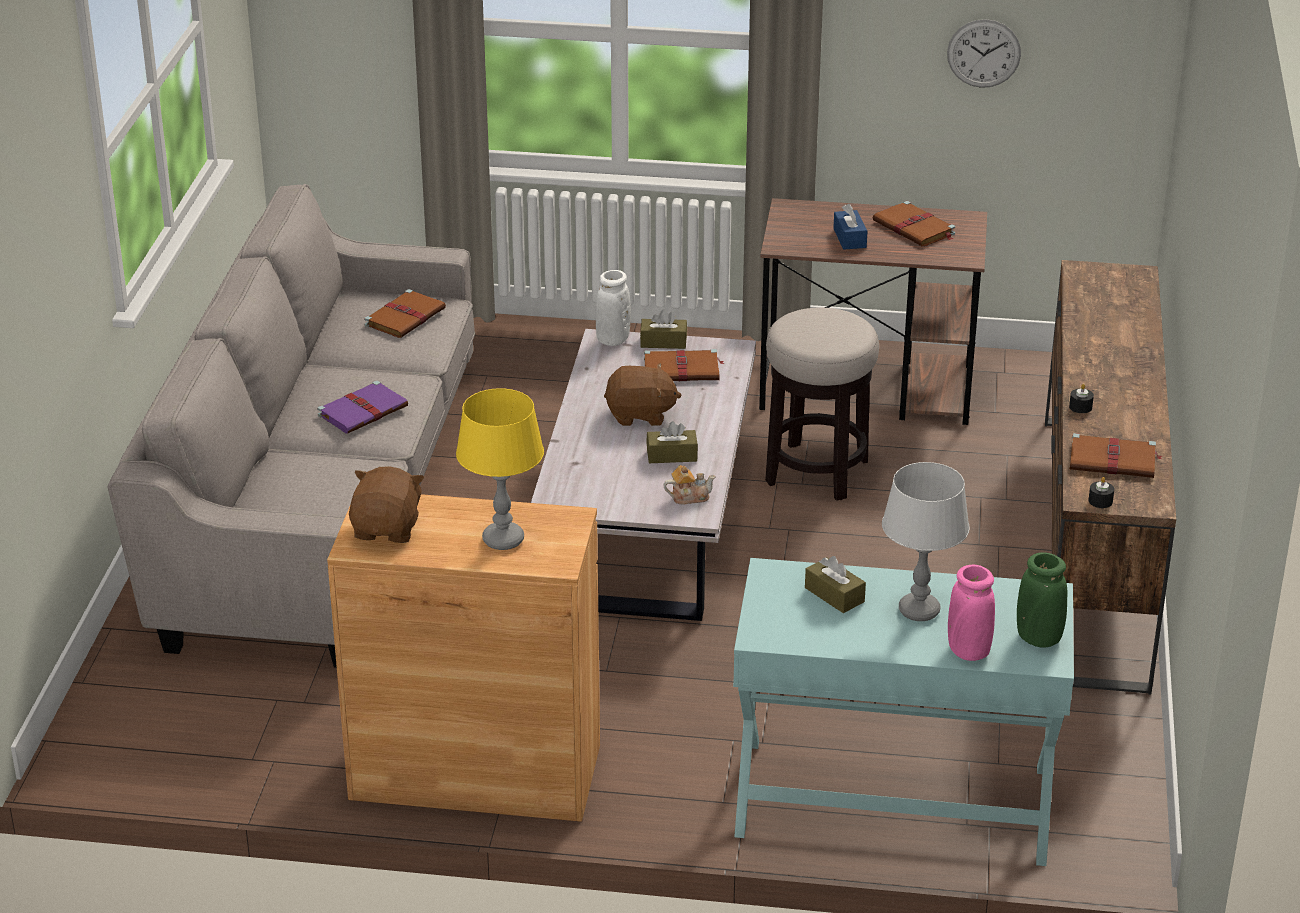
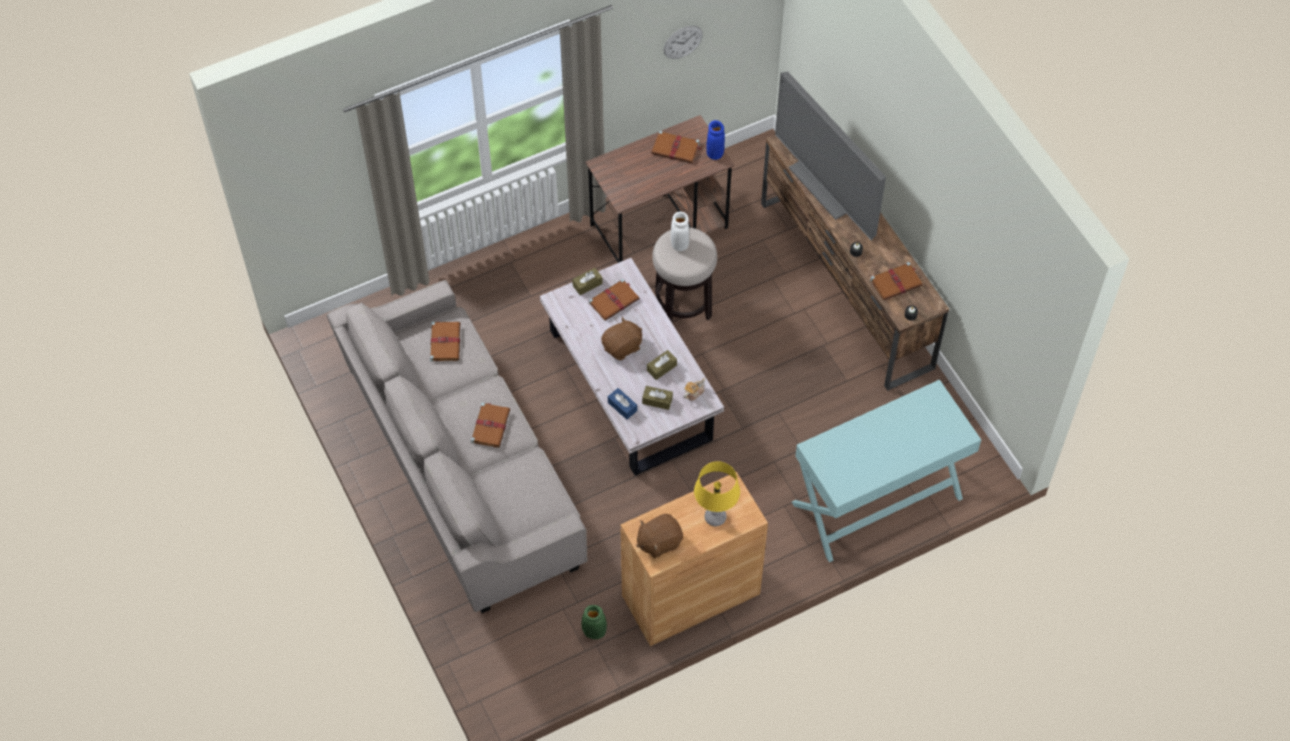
camera: 35 degrees left, 25 degrees up
purple book [317,381,408,434] -> brown book [471,403,510,448]
brown plush toy [349,466,424,543] -> brown plush toy turned 90 degrees counterclockwise [636,514,683,559]
white vase [596,270,631,346] -> white vase moved to [671,212,689,251]
brown tissue box [805,556,866,613] -> brown tissue box moved to [642,386,673,410]
blue tissue box [833,204,867,250] -> blue tissue box moved to [608,388,637,419]
grey table lamp [882,462,970,621] -> none
pink vase [948,565,995,661] -> none
green vase [1017,552,1067,647] -> green vase moved to [582,605,607,639]
none -> blue vase [706,120,725,160]
none -> television [775,71,886,240]

